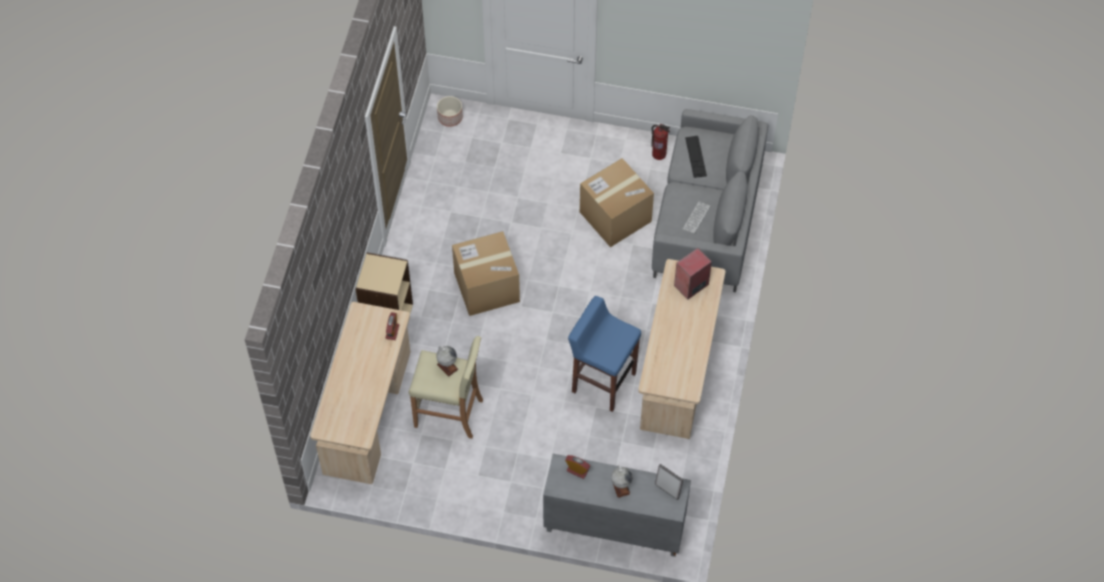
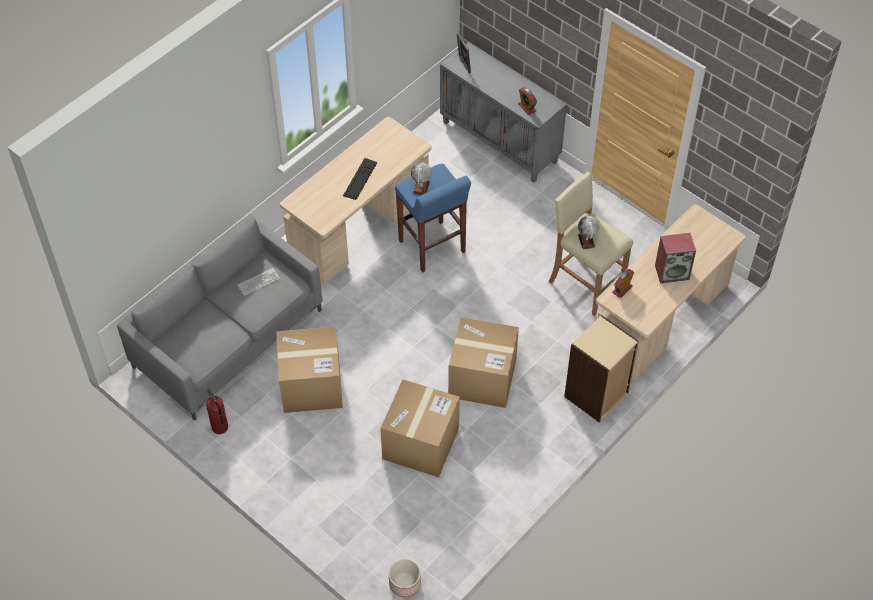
camera: 150 degrees left, 5 degrees down
globe [611,465,632,498] -> globe moved to [411,162,432,195]
speaker [674,248,712,299] -> speaker moved to [655,233,696,284]
keyboard [685,136,707,178] -> keyboard moved to [343,158,378,200]
none -> cardboard box [380,379,460,477]

